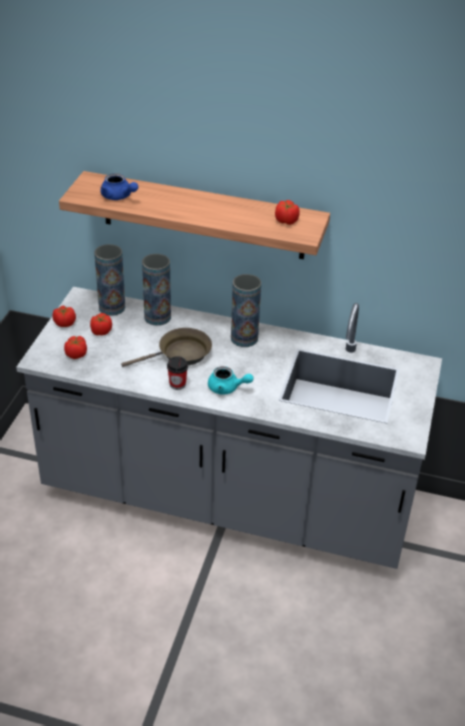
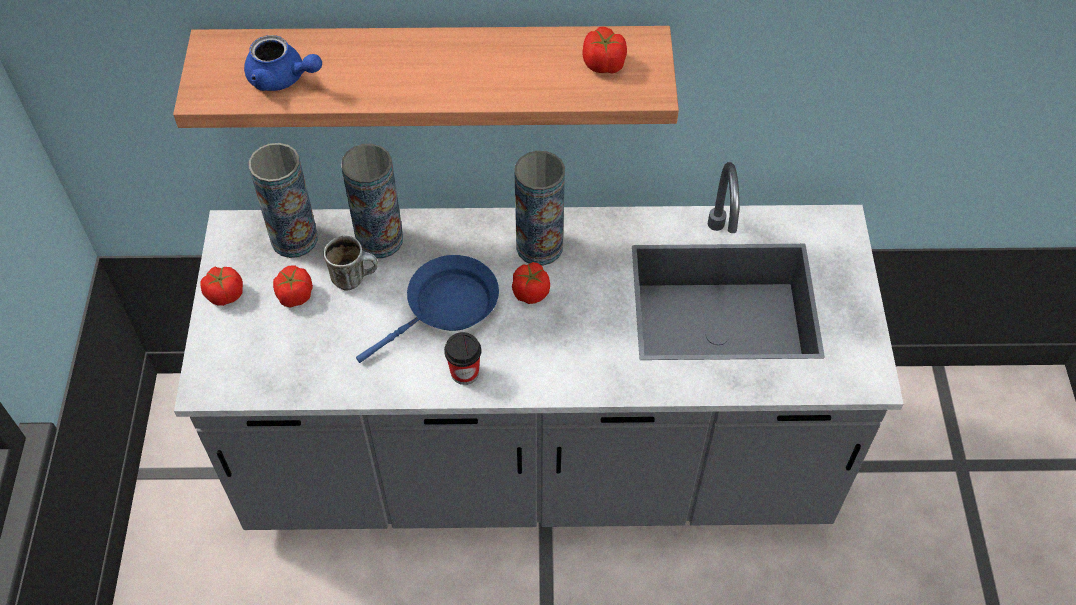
camera: 15 degrees left, 15 degrees up
tomato [64,336,87,359] -> tomato moved to [512,262,550,304]
brown frying pan [121,328,212,367] -> blue frying pan [356,255,499,363]
turquoise teapot [208,366,254,394] -> none
none -> mug [324,236,378,291]

